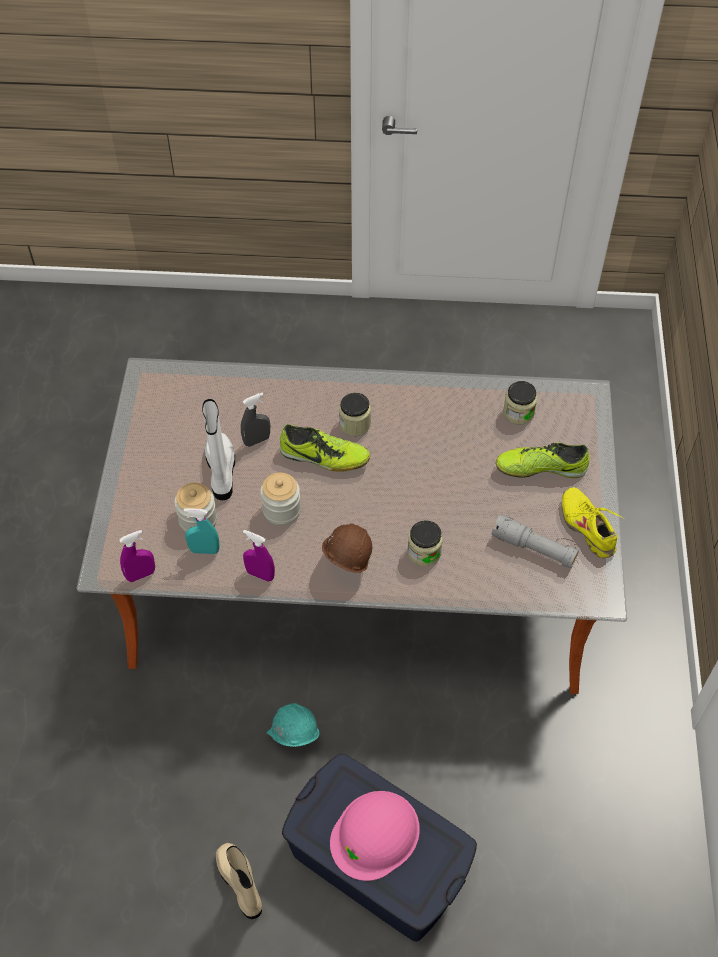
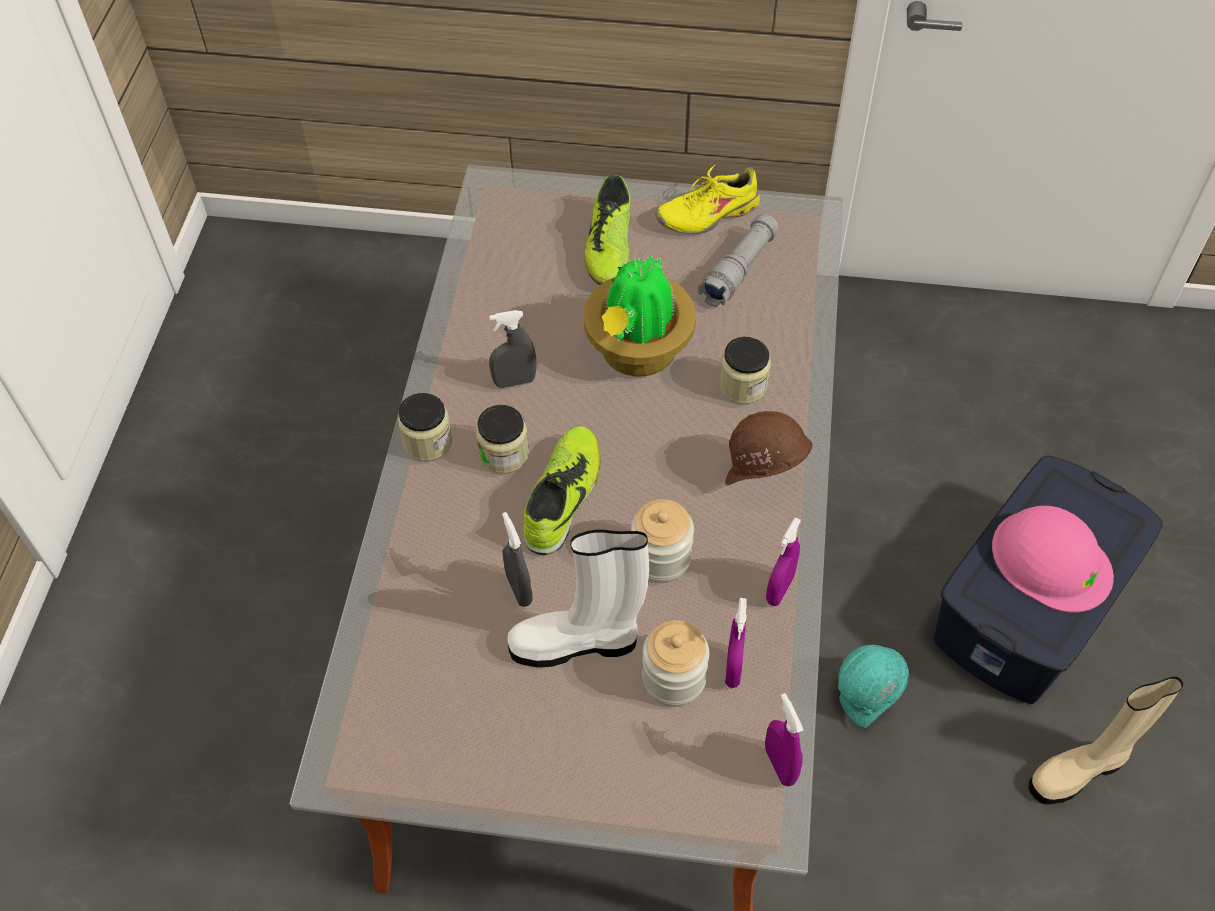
camera: 85 degrees left, 0 degrees up
turquoise spray bottle [184,508,220,554] -> purple spray bottle [725,598,747,688]
jar [503,381,537,424] -> jar moved to [398,393,453,461]
none -> grey spray bottle [489,310,536,388]
none -> potted plant [584,254,696,377]

